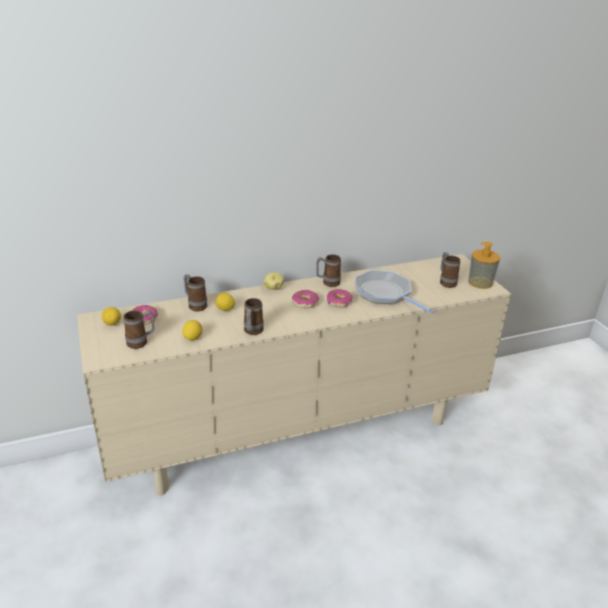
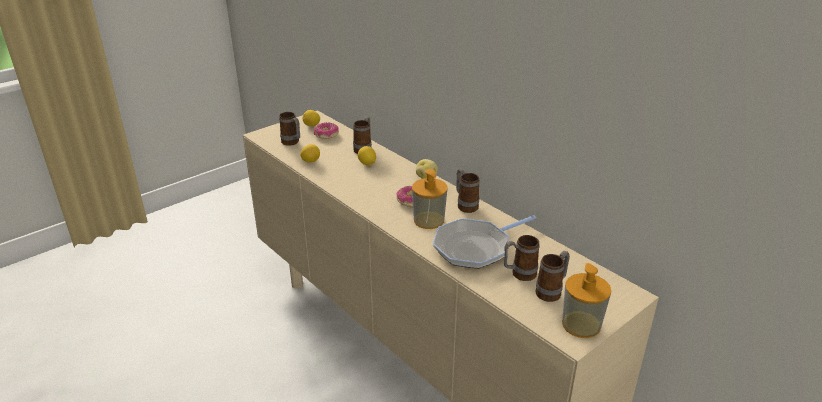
camera: 70 degrees right, 0 degrees up
mug [244,298,264,335] -> mug moved to [504,235,540,281]
donut [327,289,353,308] -> soap dispenser [412,169,447,229]
frying pan [355,271,434,314] -> frying pan turned 150 degrees counterclockwise [432,215,536,269]

